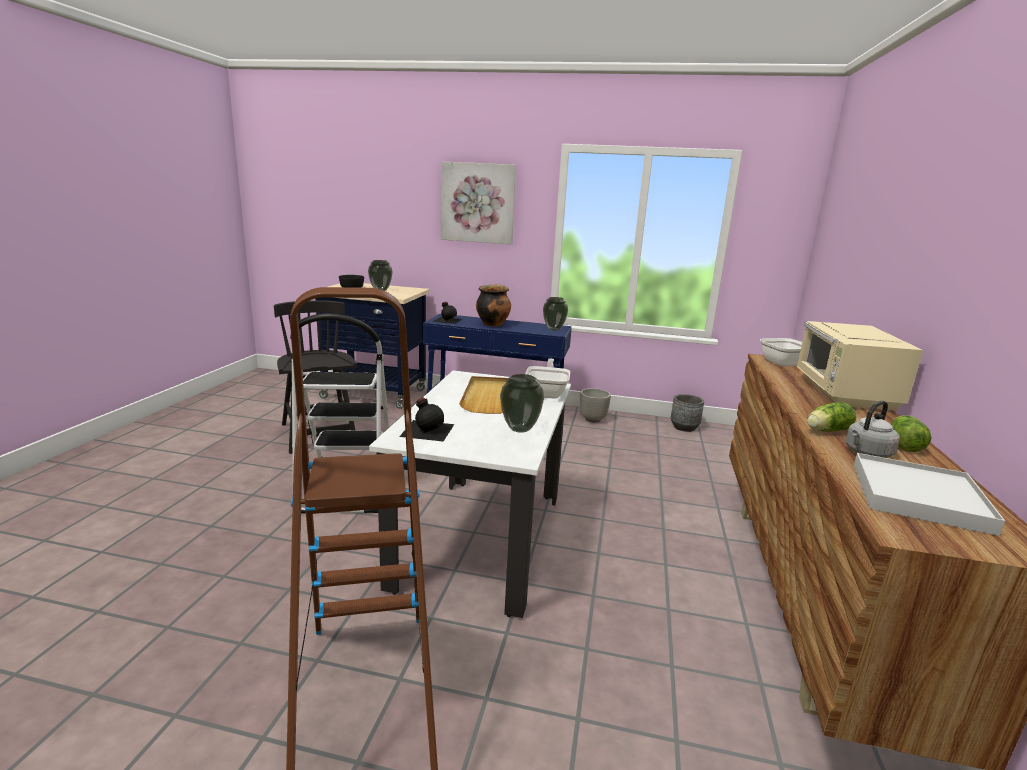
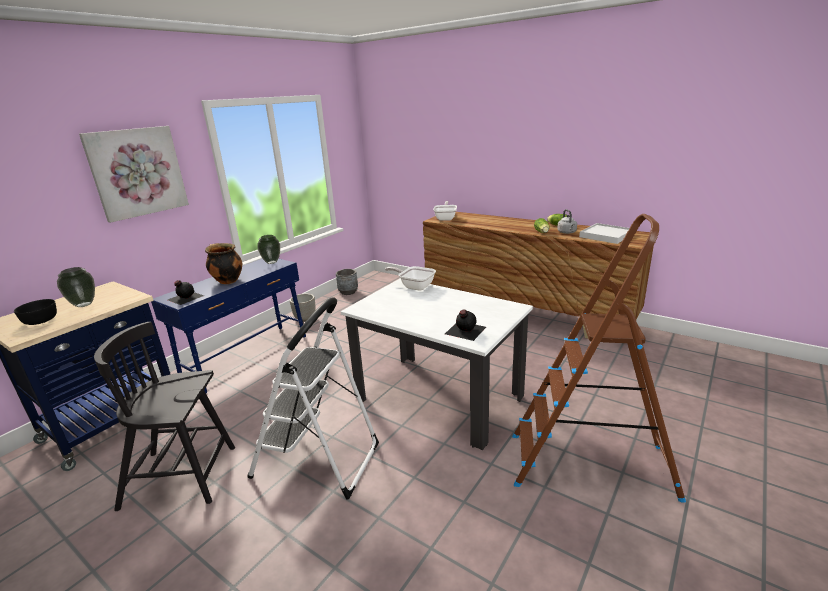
camera: 65 degrees left, 5 degrees up
beige tray [459,376,508,414] -> none
vase [500,374,544,433] -> none
beige microwave [796,321,923,412] -> none

